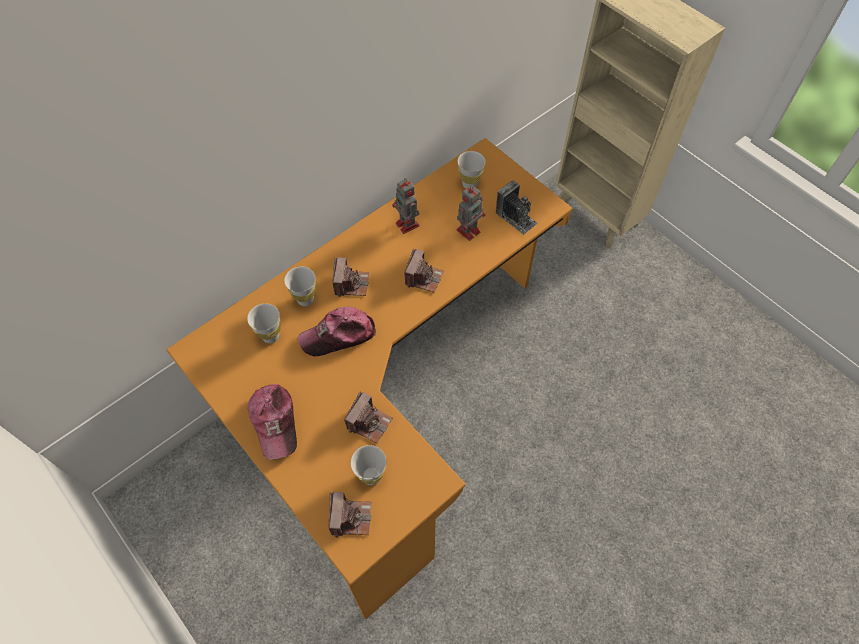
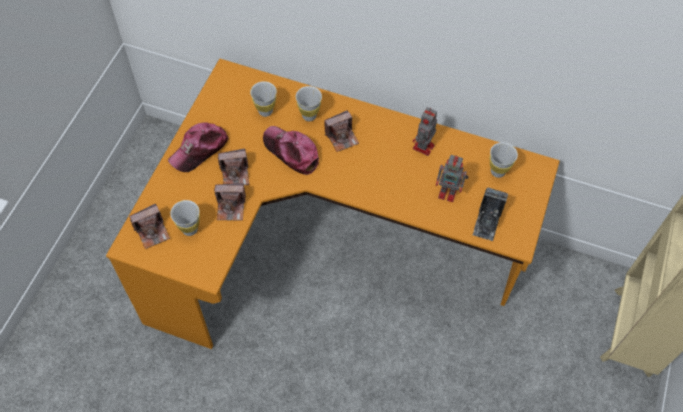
camera: 60 degrees right, 0 degrees up
camera [405,248,444,293] -> camera moved to [218,149,249,185]

